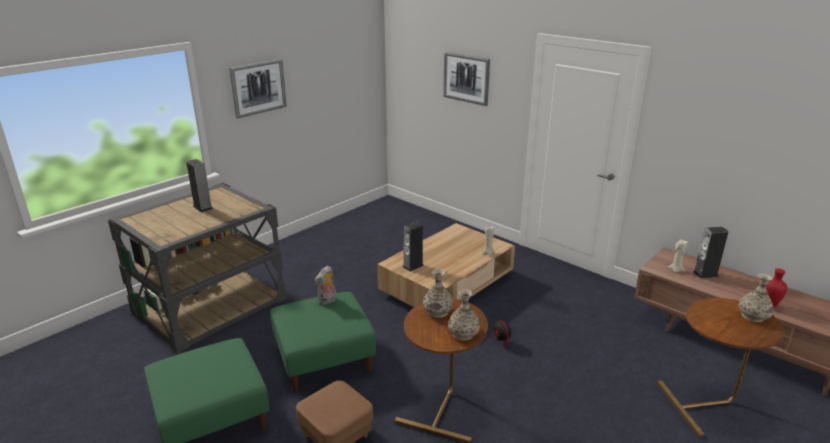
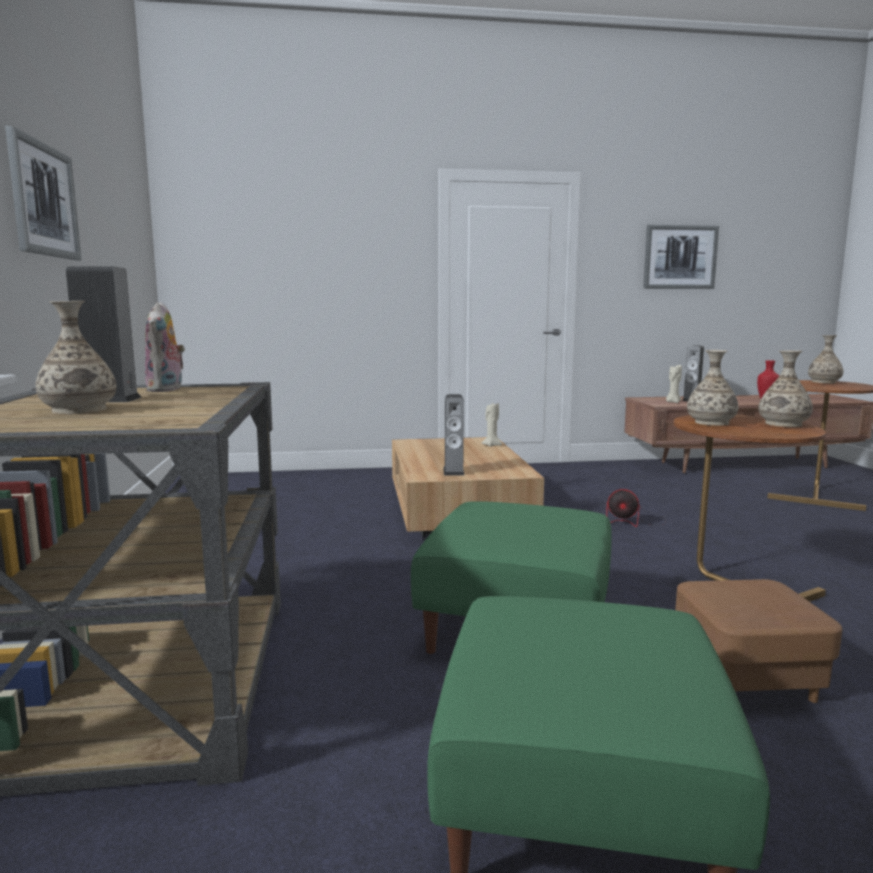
camera: 50 degrees left, 15 degrees down
plush toy [315,266,336,305] -> plush toy moved to [145,302,185,392]
picture [443,52,490,106] -> picture moved to [643,225,719,289]
none -> vase [35,301,116,415]

